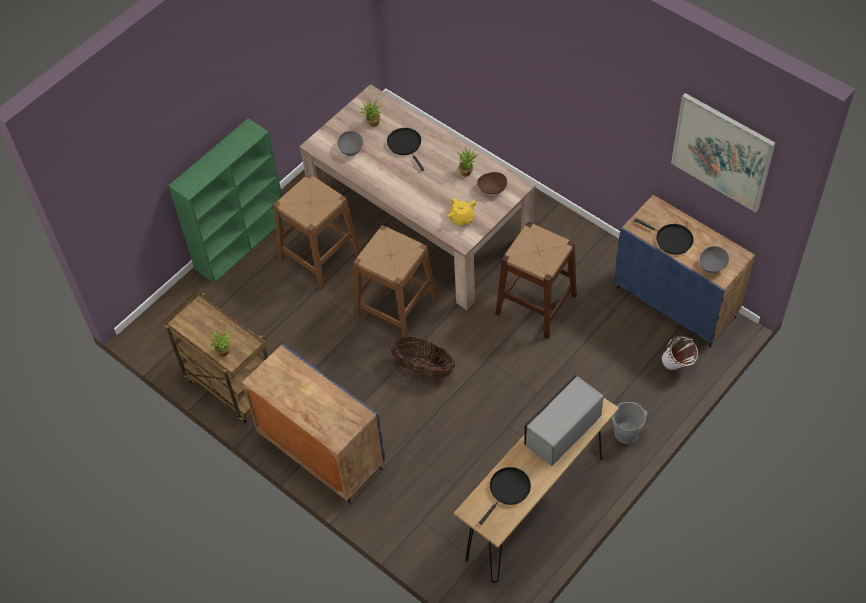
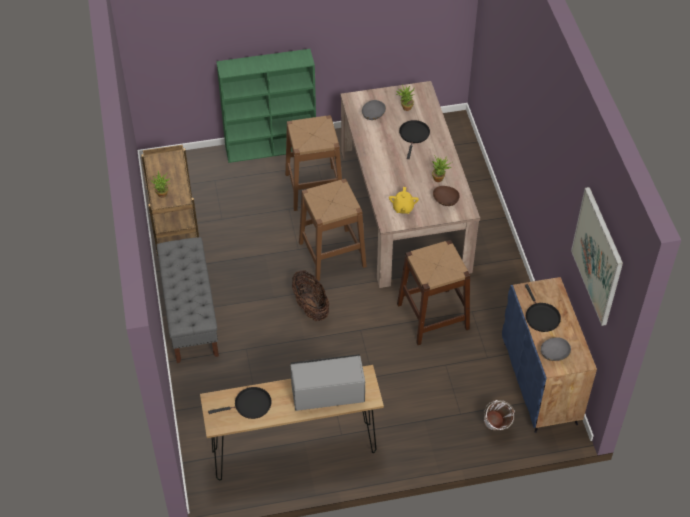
camera: 35 degrees right, 5 degrees down
blue cabinet [242,343,385,503] -> grey bench [157,237,219,363]
grey bucket [612,402,647,444] -> none

